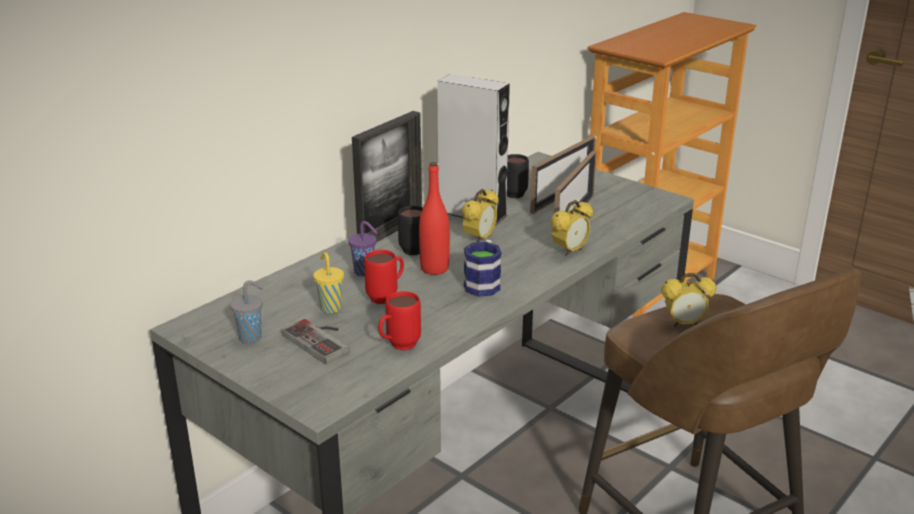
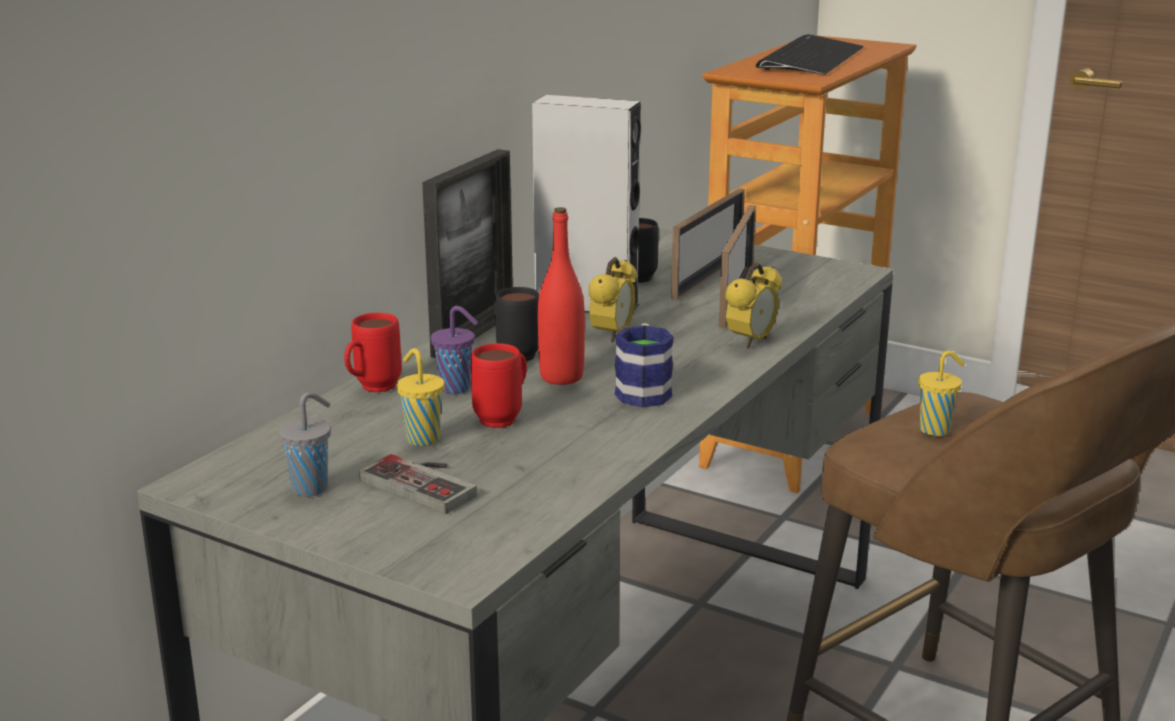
camera: 10 degrees left, 5 degrees down
red mug [378,291,421,350] -> red mug moved to [344,313,402,392]
alarm clock [661,273,716,327] -> yellow cup [918,351,965,436]
none -> keyboard [755,34,863,75]

